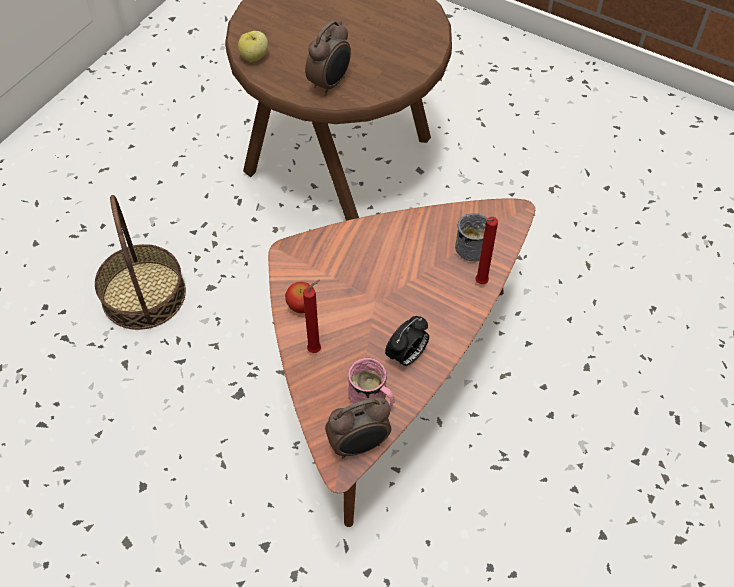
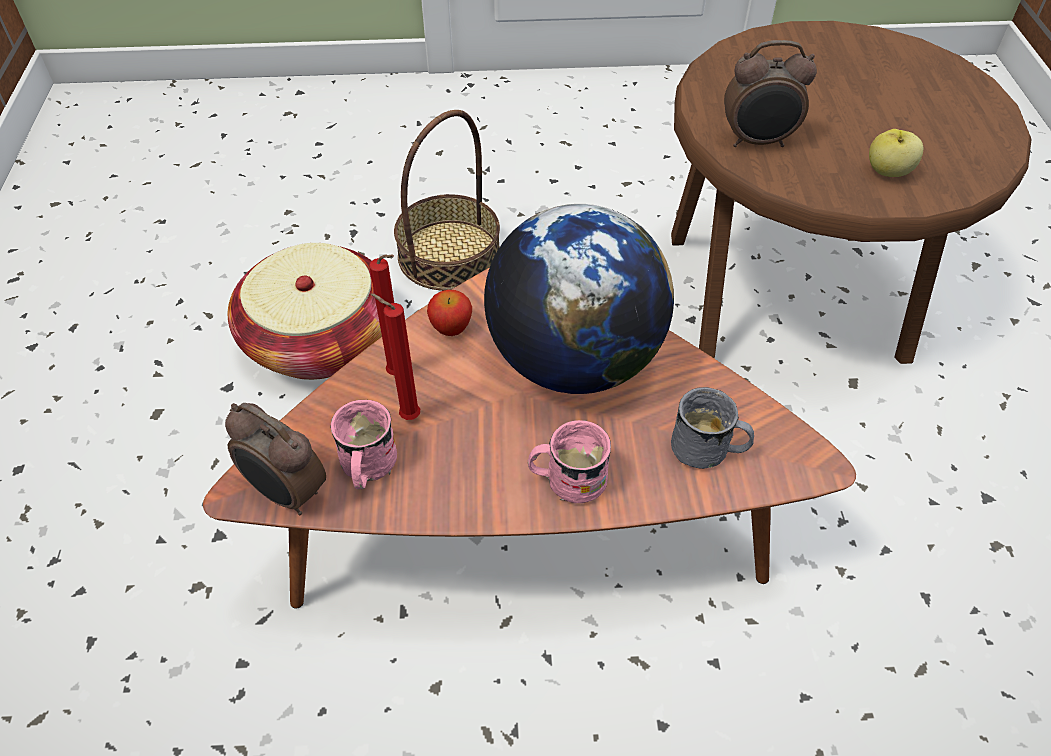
camera: 55 degrees right, 5 degrees down
apple [238,31,268,61] -> apple moved to [869,129,923,177]
alarm clock [385,316,429,367] -> none
red candle [475,217,498,284] -> red candle moved to [371,293,420,420]
none -> basket [228,243,382,380]
none -> globe [484,204,674,394]
none -> pink mug [528,420,611,503]

